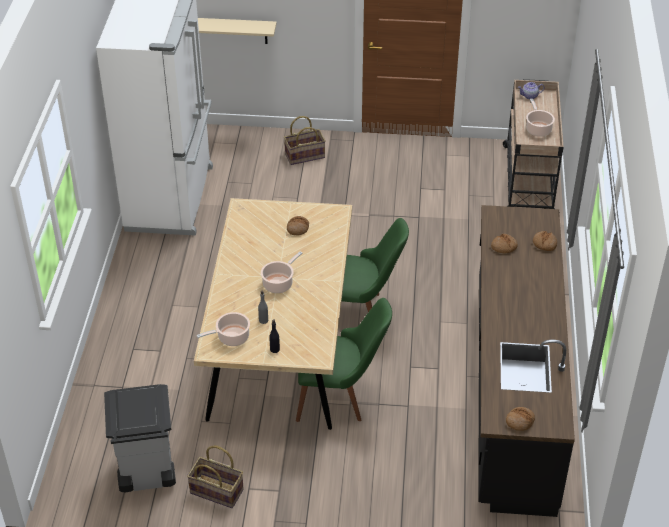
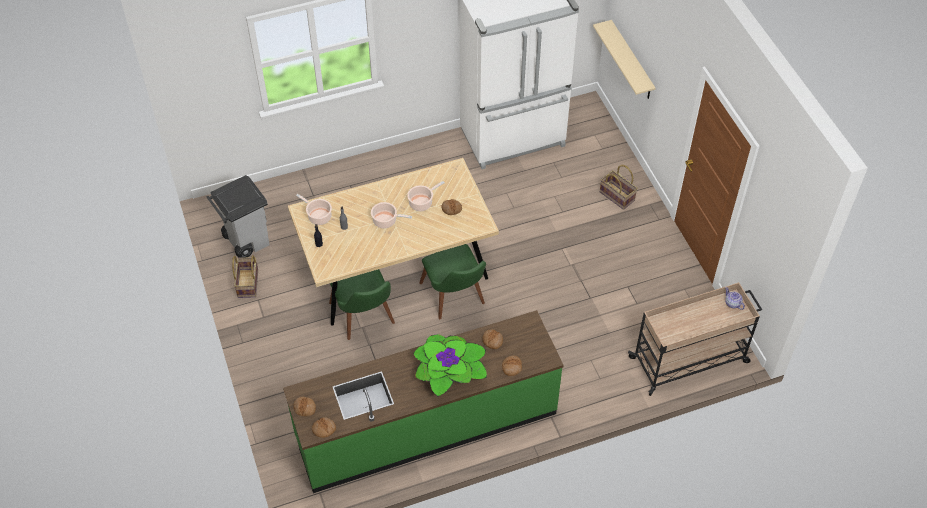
camera: 65 degrees right, 10 degrees up
black counter [478,205,575,517] -> green counter [283,310,564,493]
cooking pot [526,99,555,137] -> cooking pot moved to [407,181,445,211]
none -> bread [312,417,336,438]
none -> potted plant [413,334,487,397]

